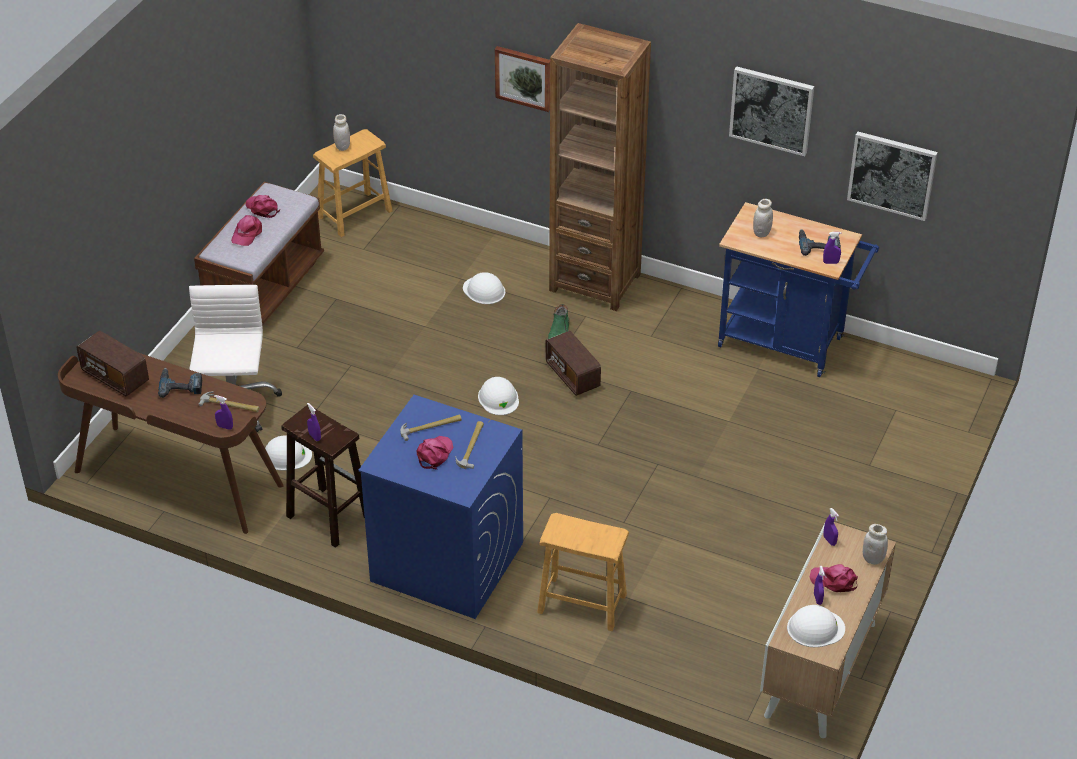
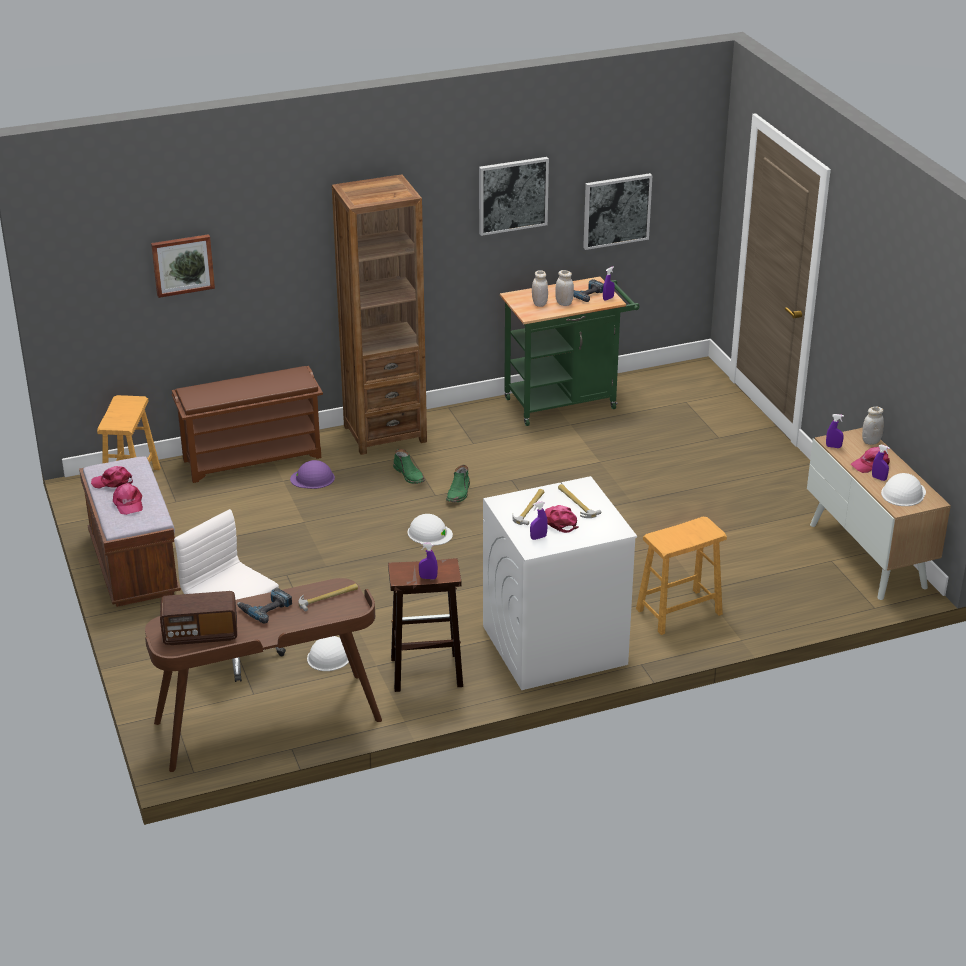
camera: 45 degrees left, 10 degrees down
purple spray bottle [214,395,233,430] -> purple spray bottle moved to [530,501,548,540]
white jar [333,114,350,151] -> white jar moved to [555,270,574,306]
blue washing machine [358,395,523,619] -> white washing machine [483,476,637,690]
white hard hat [463,272,505,304] -> purple hard hat [290,460,335,489]
picture [495,46,550,112] -> picture moved to [151,234,215,298]
radio [545,331,601,396] -> green boot [446,465,470,502]
blue cart [718,202,879,377] -> green cart [500,277,639,426]
none -> brown shoe rack [172,366,323,483]

